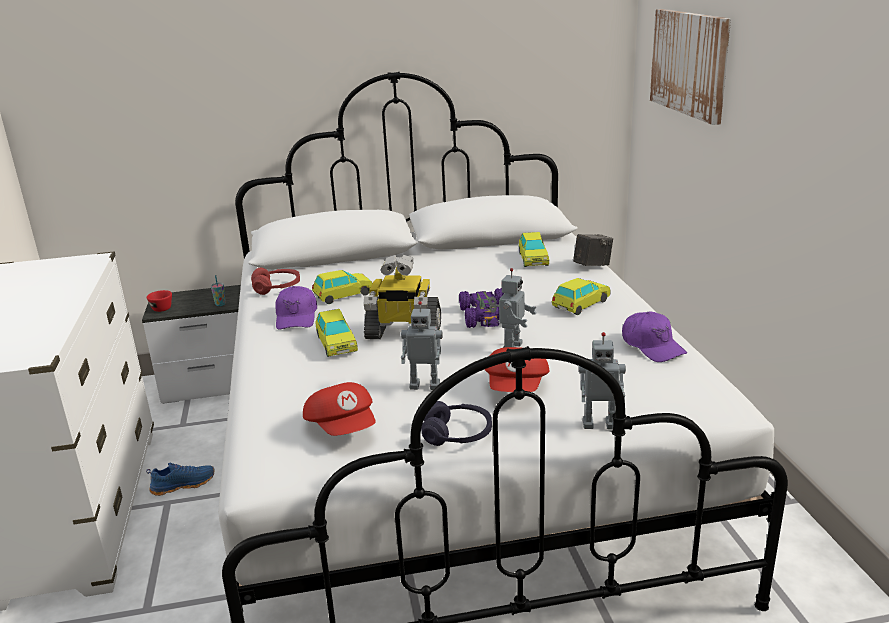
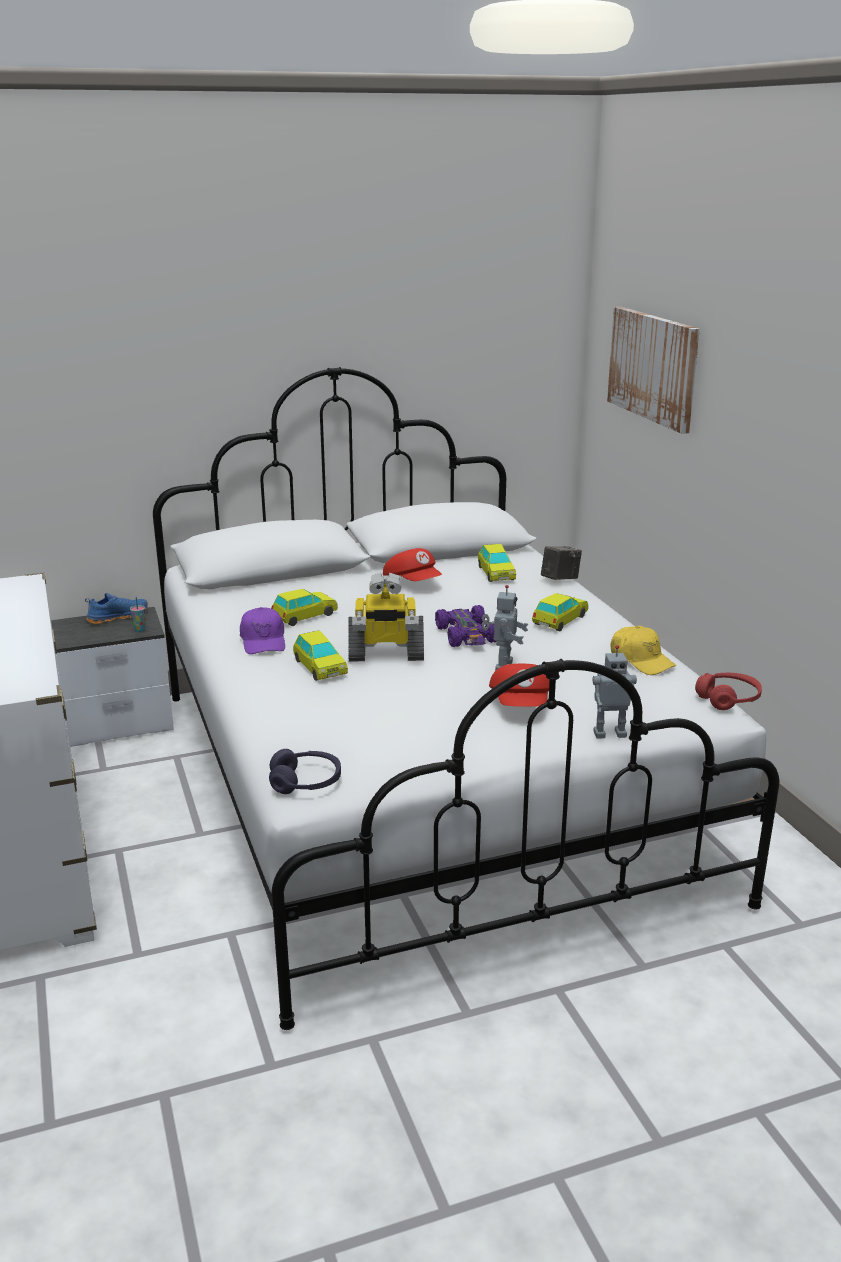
camera: 10 degrees left, 0 degrees up
blue shoe [146,463,214,496] -> blue shoe moved to [85,593,148,624]
red cup [147,290,172,312] -> none
red headphones [251,268,300,295] -> red headphones moved to [695,673,762,710]
red cap [303,382,376,436] -> red cap moved to [383,548,442,581]
toy robot [401,301,443,390] -> none
purple headphones [421,401,492,446] -> purple headphones moved to [269,749,341,794]
purple cap [622,312,687,362] -> yellow cap [611,626,676,675]

